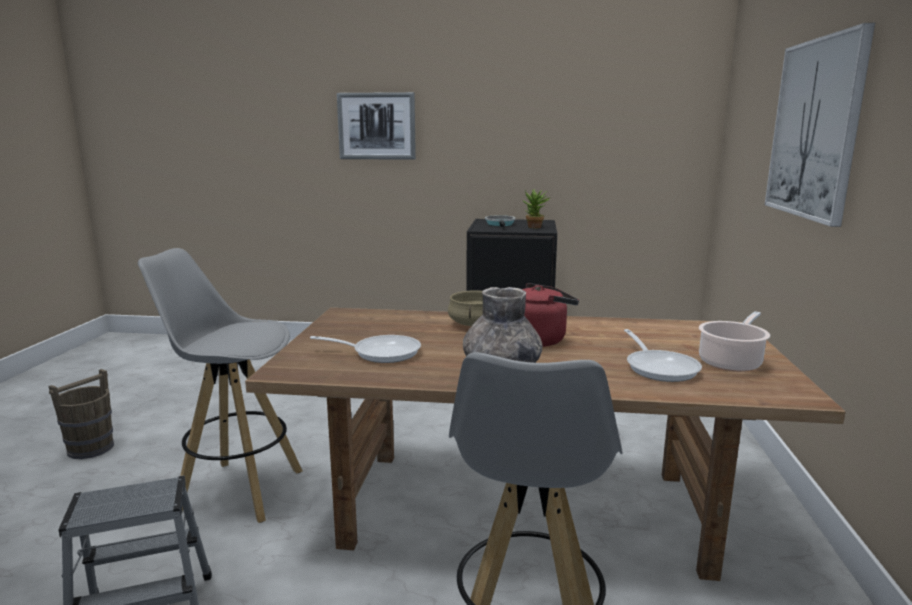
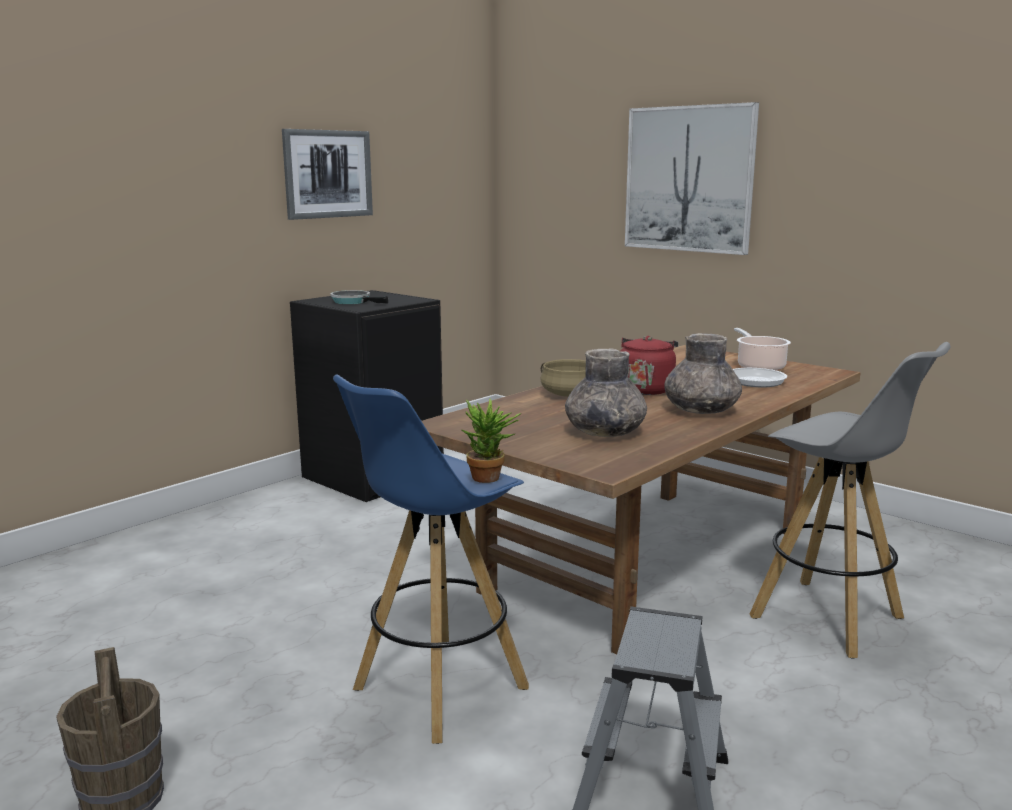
camera: 55 degrees left, 0 degrees up
grey stool [138,248,303,523] -> blue stool [333,374,529,744]
frying pan [310,335,421,363] -> grey vase [565,348,647,437]
picture [337,92,416,160] -> picture moved to [282,129,373,220]
potted plant [522,189,550,228] -> potted plant moved to [462,398,521,483]

